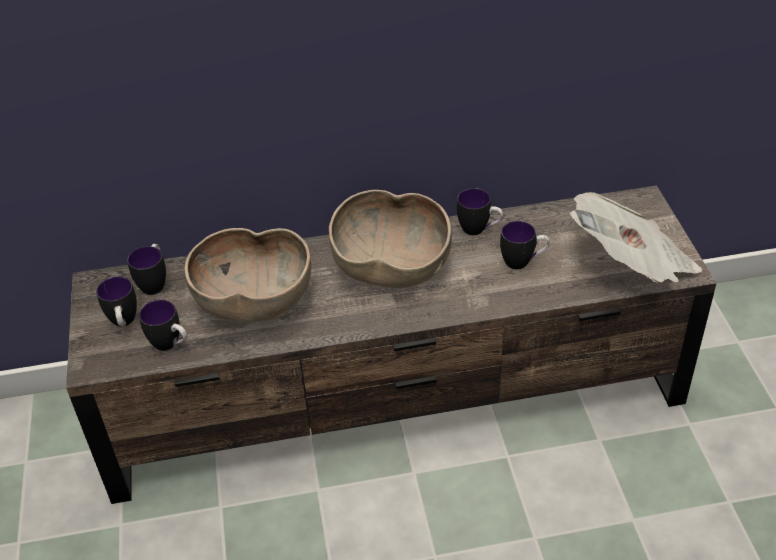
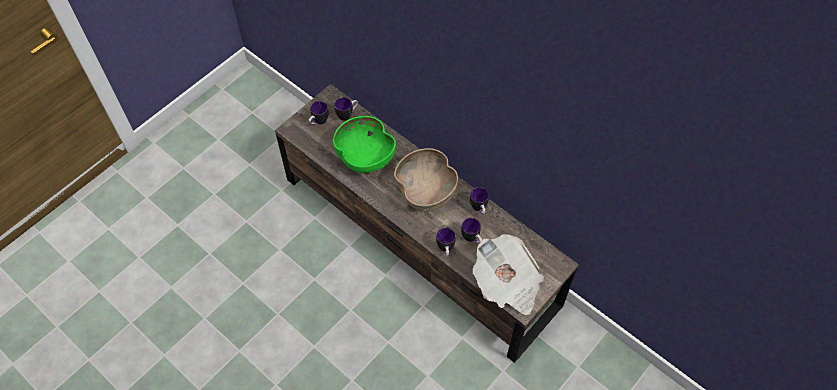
camera: 50 degrees right, 15 degrees up
mug [139,300,187,351] -> mug moved to [436,228,456,256]
brown bowl [184,228,311,322] -> green bowl [333,116,396,173]

